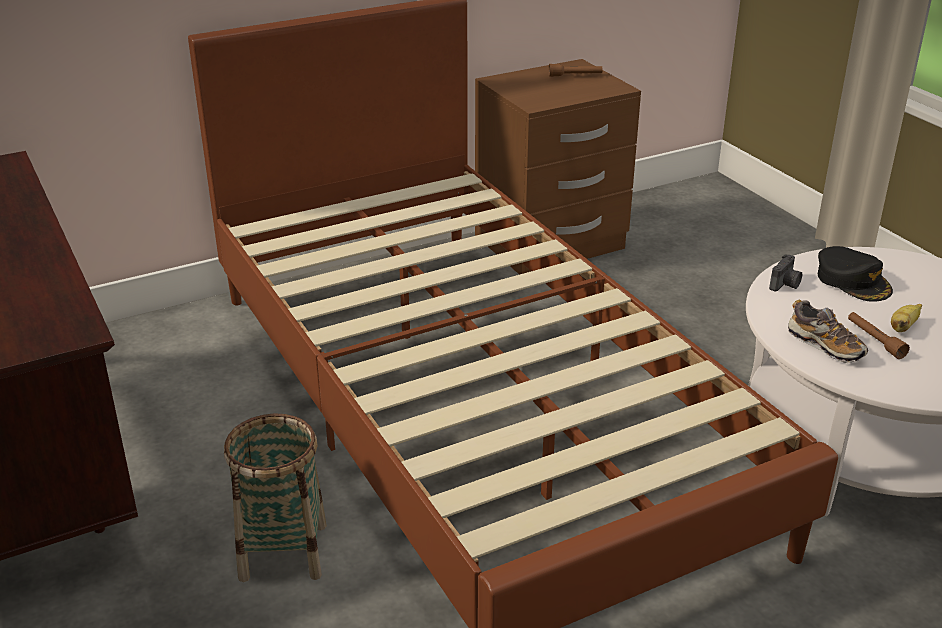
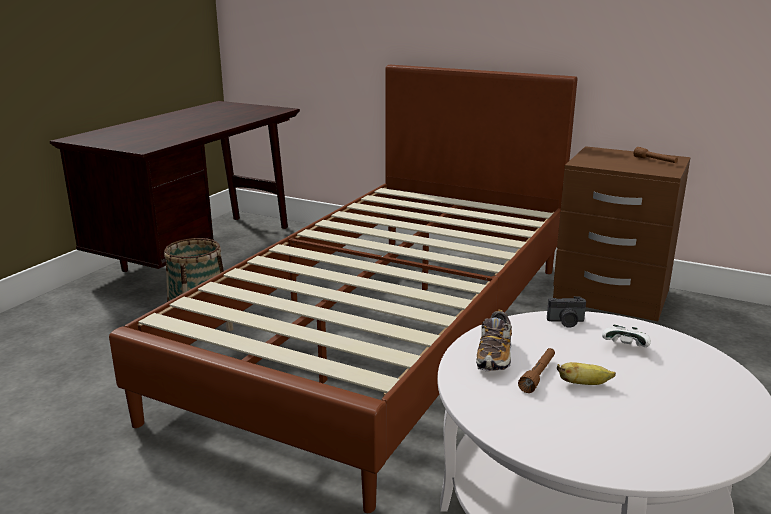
camera: 55 degrees right, 10 degrees down
black cap [818,246,893,302] -> white game controller [602,325,651,347]

